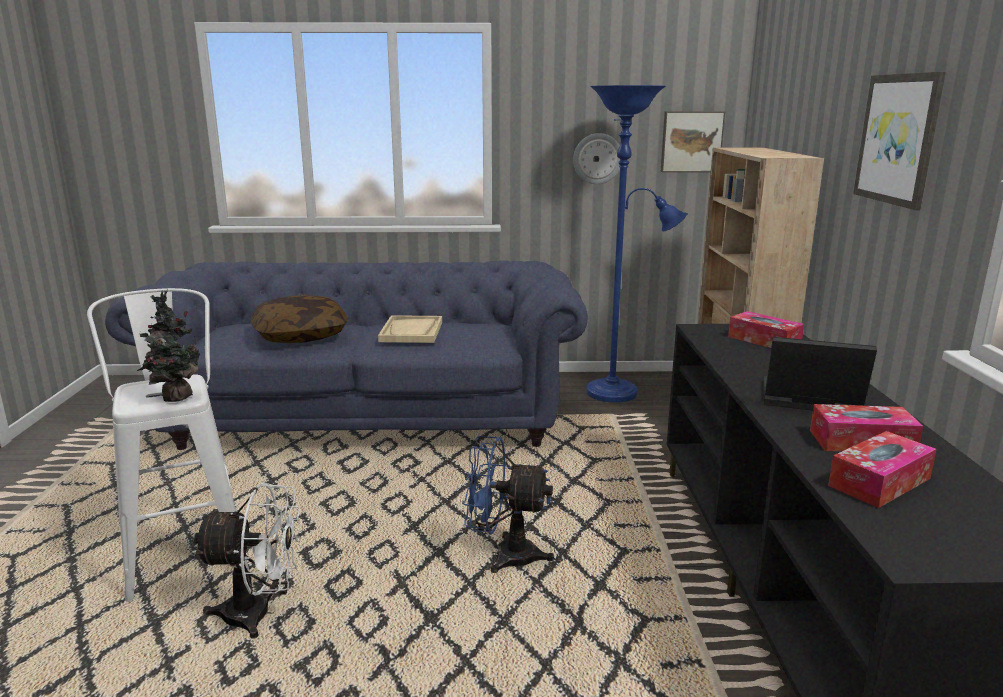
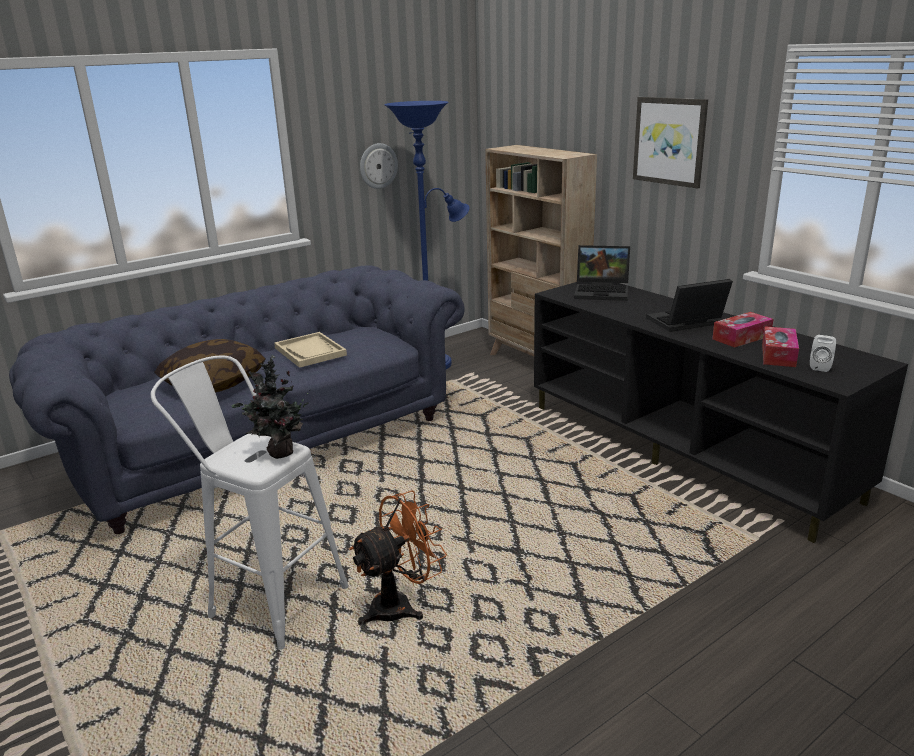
camera: 35 degrees left, 5 degrees up
white fan [192,483,301,639] -> orange fan [350,490,447,626]
blue fan [462,436,554,573] -> none
picture [661,111,725,172] -> none
tissue box [728,311,804,348] -> laptop [574,245,630,301]
none -> white speaker [810,335,836,372]

